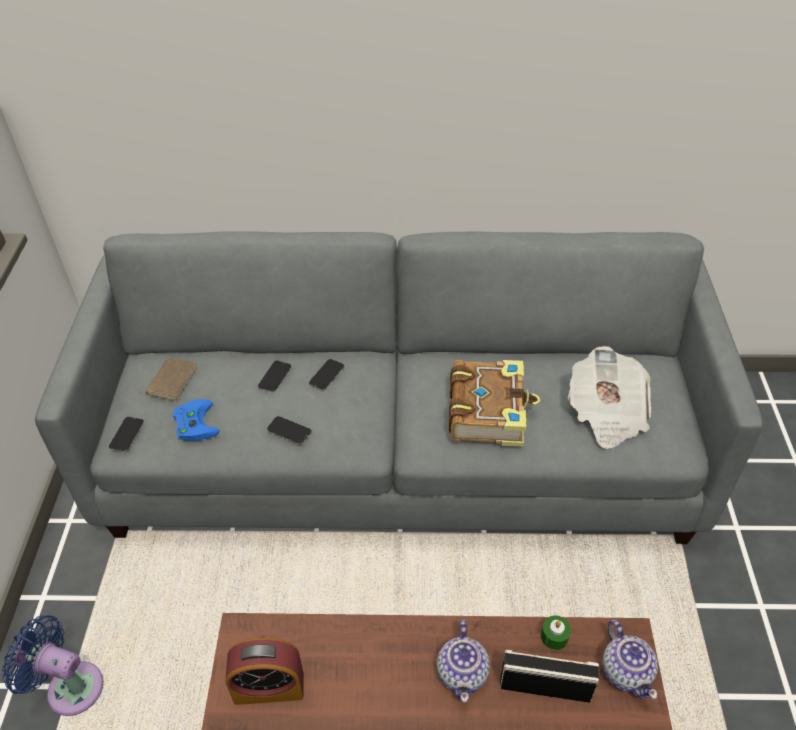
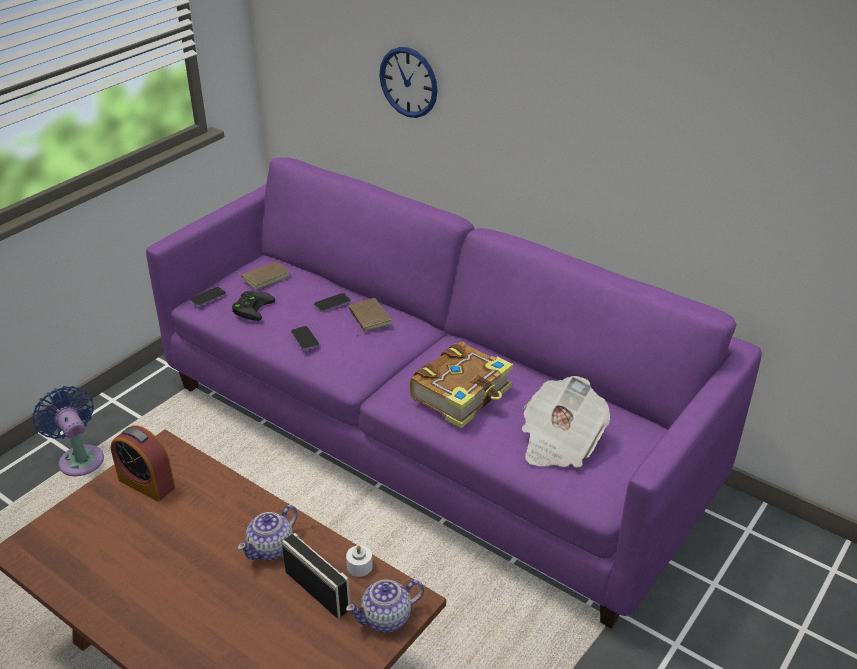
camera: 35 degrees right, 10 degrees down
grey sofa [35,231,763,544] -> purple sofa [146,157,762,629]
blue game controller [173,399,220,441] -> black game controller [232,291,275,321]
phone [309,359,344,390] -> brown book [349,298,392,332]
green candle [541,616,571,650] -> white candle [346,545,373,577]
teapot [602,620,658,699] -> teapot turned 45 degrees clockwise [346,580,424,633]
none -> wall clock [379,47,438,118]

